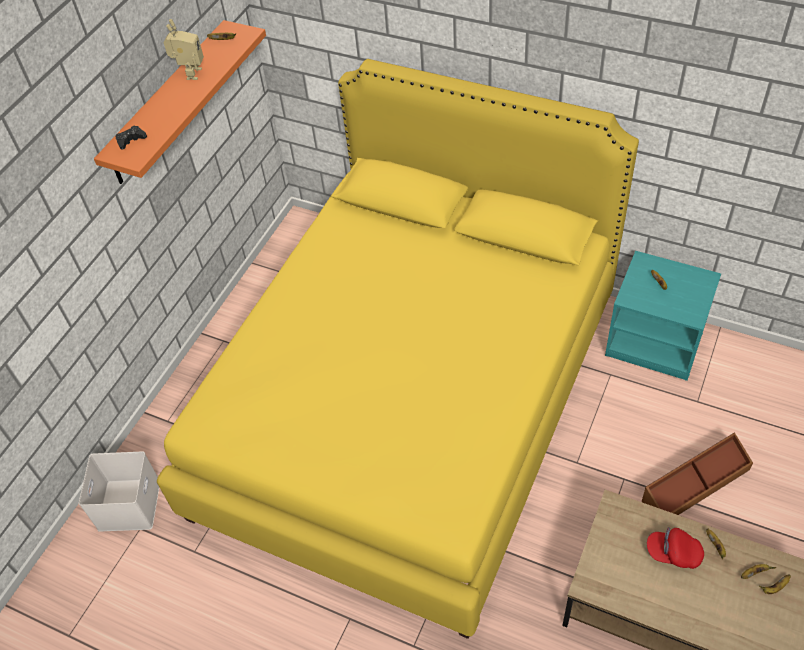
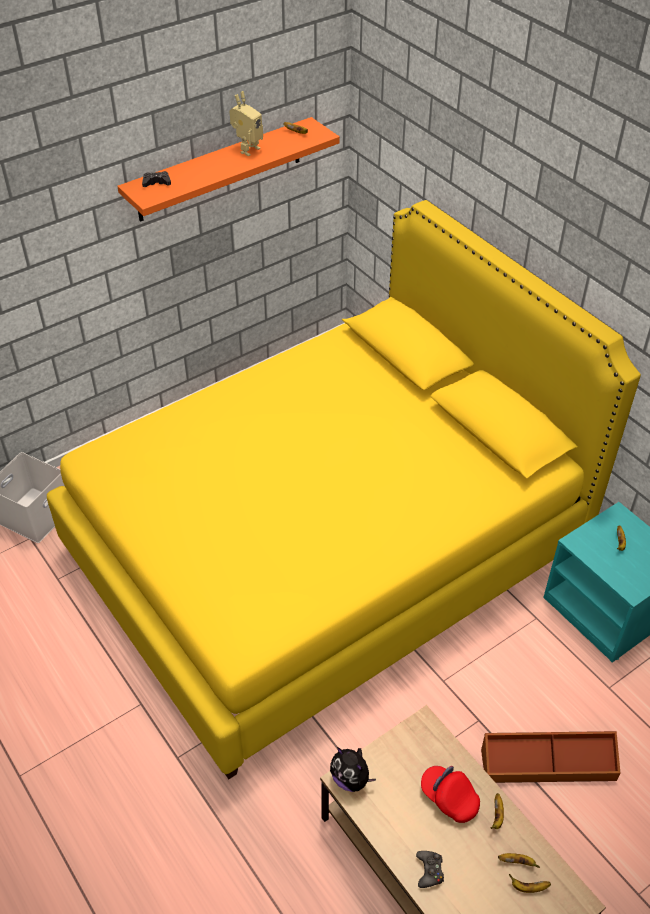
camera: 25 degrees right, 5 degrees down
none -> plush toy [330,747,376,792]
none -> black game controller [416,851,444,888]

